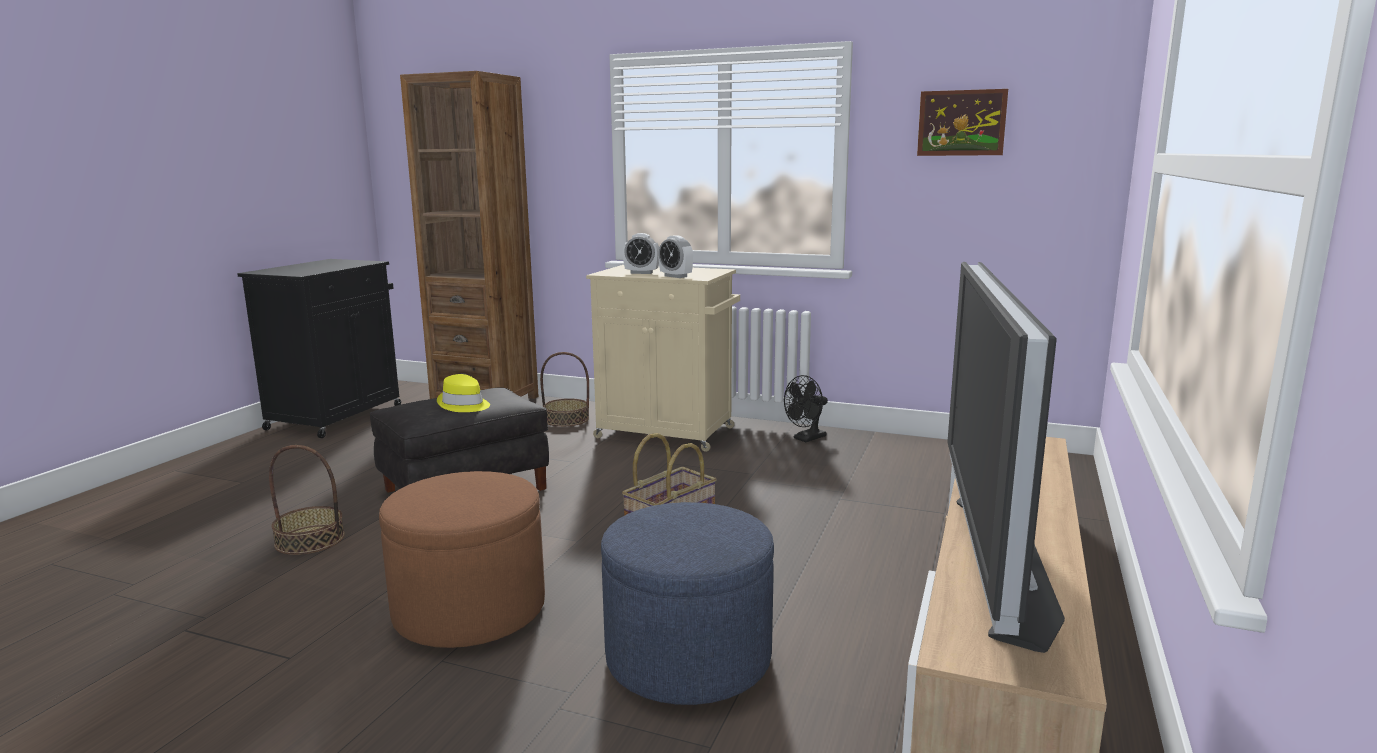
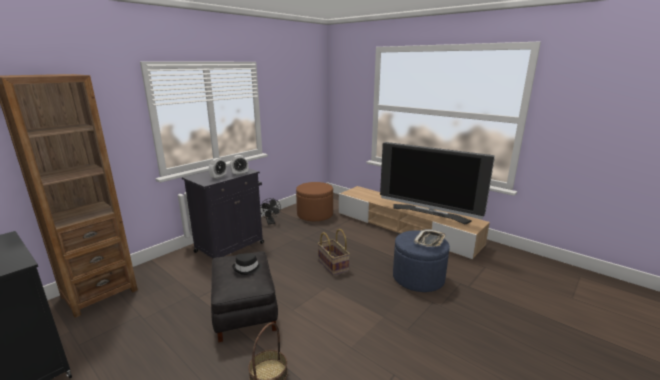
camera: 70 degrees left, 5 degrees up
brown ottoman [379,471,545,648] -> brown ottoman moved to [296,182,333,221]
yellow hat [437,374,490,412] -> black hat [232,253,262,275]
basket [540,352,589,427] -> none
beige cabinet [586,265,740,452] -> black cabinet [182,166,264,258]
picture [917,89,1008,156] -> none
none -> tray [414,229,446,247]

